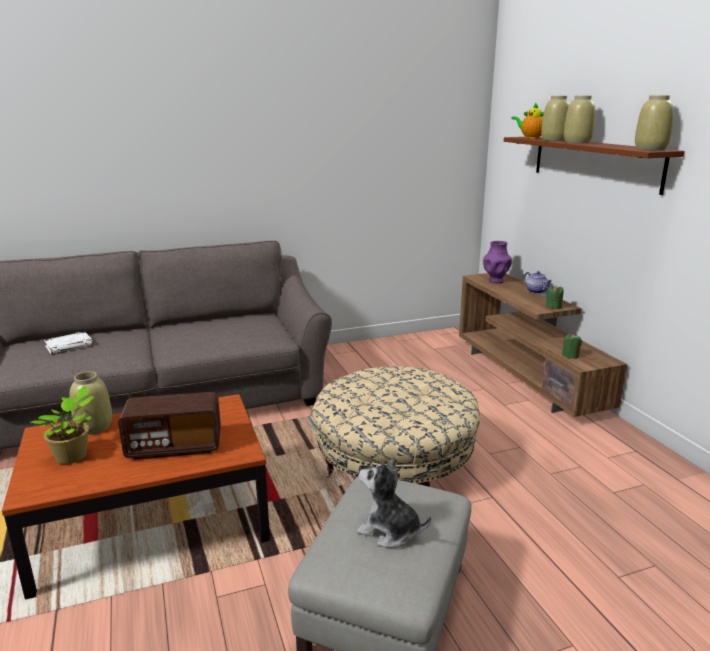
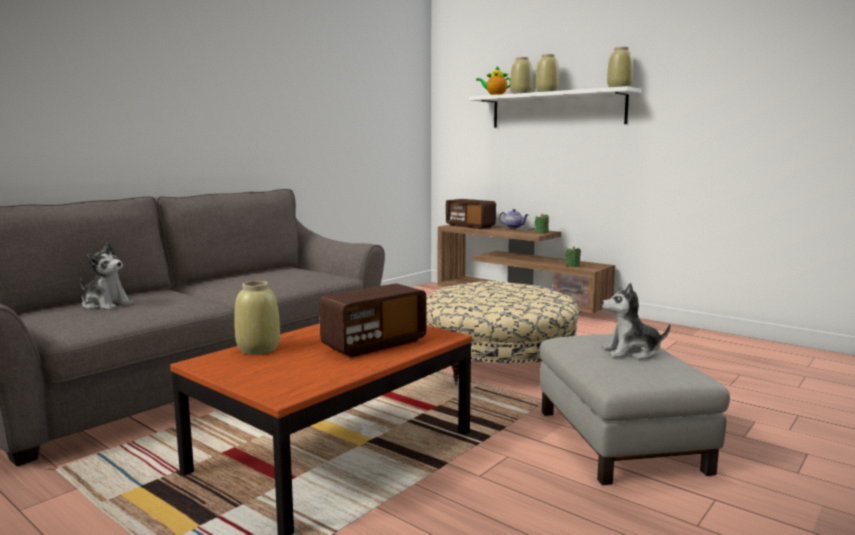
camera: 30 degrees left, 10 degrees down
potted plant [30,386,94,464] -> none
white book [44,332,93,355] -> plush toy [80,243,133,310]
purple vase [483,241,512,283] -> radio [446,199,496,229]
brown shelf [504,137,685,195] -> white shelf [469,86,642,128]

